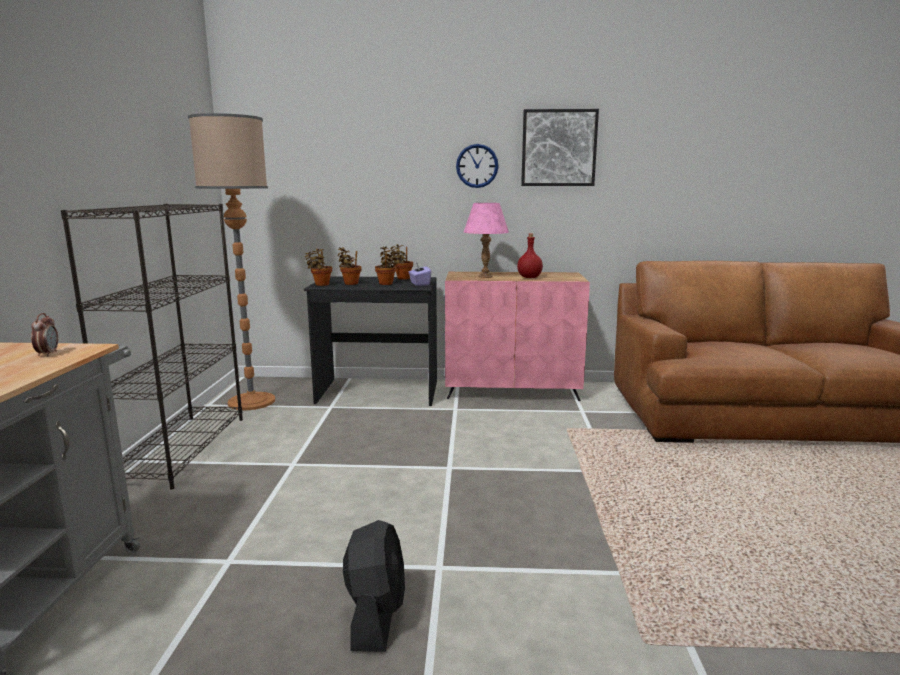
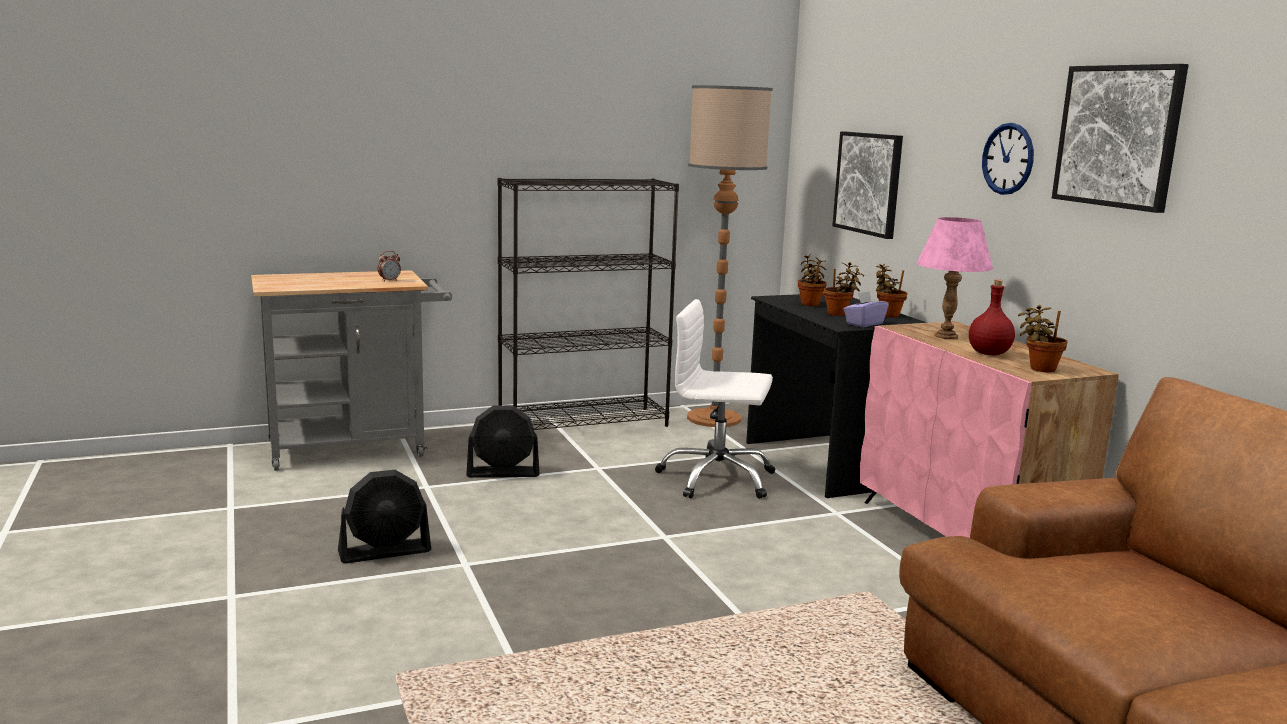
camera: 65 degrees right, 0 degrees up
potted plant [305,248,332,286] -> potted plant moved to [1018,305,1068,373]
none -> black fan [466,405,540,478]
none -> white office chair [655,299,775,499]
none -> picture [832,131,903,239]

